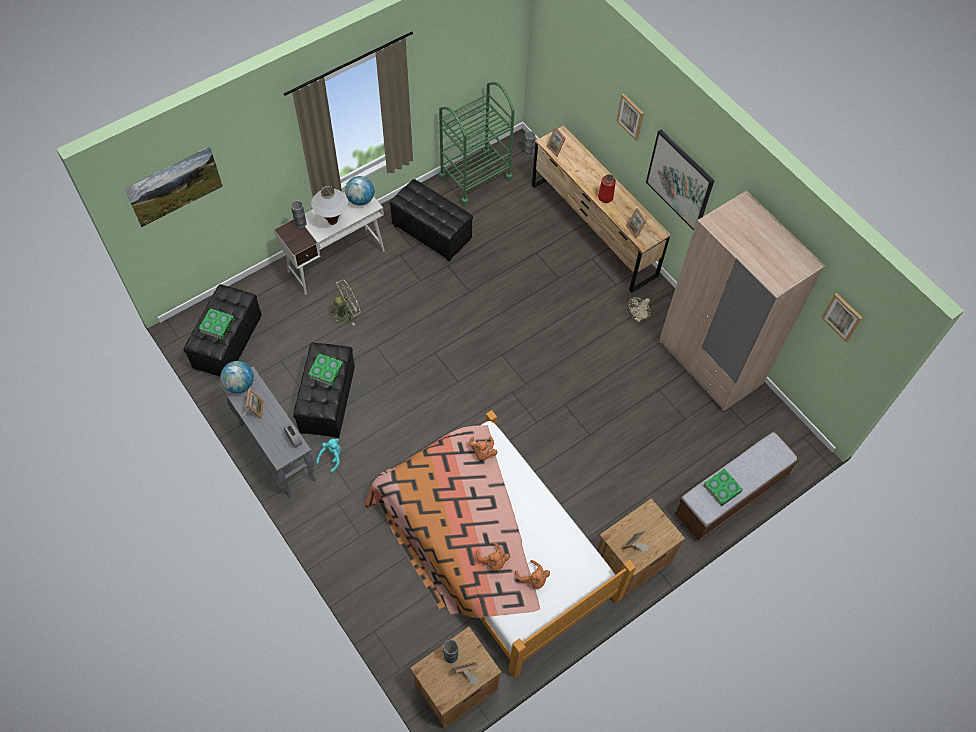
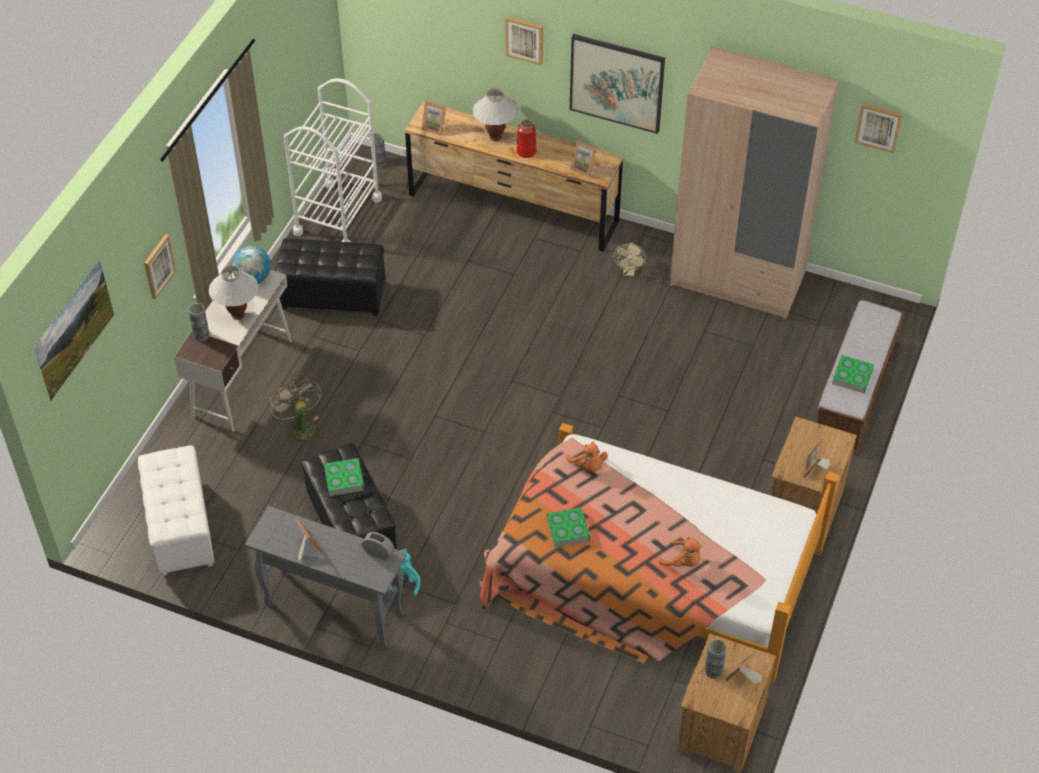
camera: 30 degrees left, 10 degrees down
black ottoman [183,284,262,376] -> white ottoman [138,445,215,576]
book [199,308,234,339] -> book moved to [546,507,590,547]
globe [220,361,254,393] -> none
beige fan [329,280,360,325] -> beige fan turned 60 degrees counterclockwise [269,379,322,446]
green cart [438,82,515,206] -> white cart [284,78,382,242]
orange plush toy [515,560,550,589] -> none
none -> picture [144,234,176,299]
none -> white table lamp [473,88,518,141]

